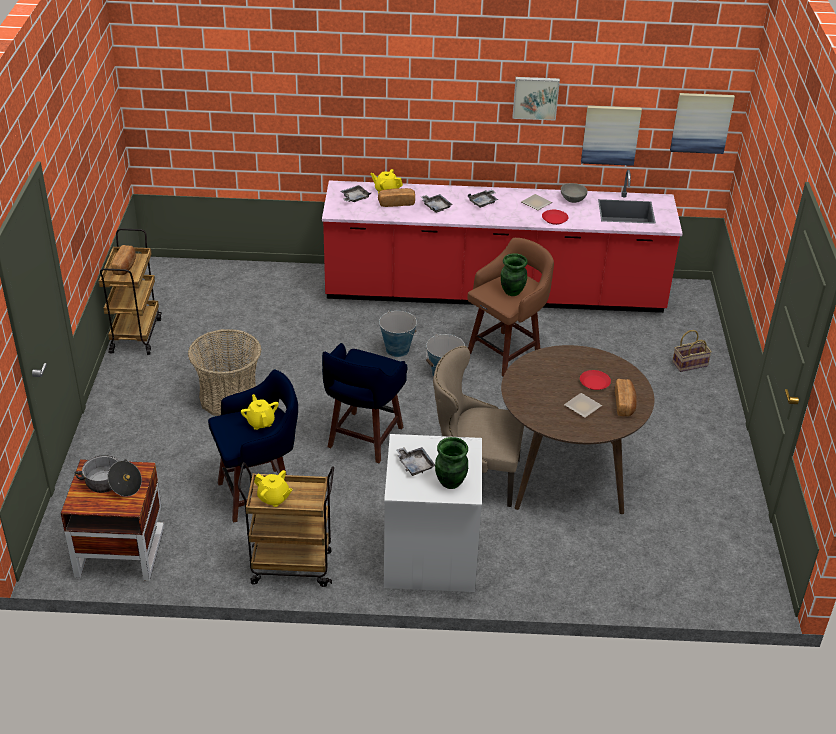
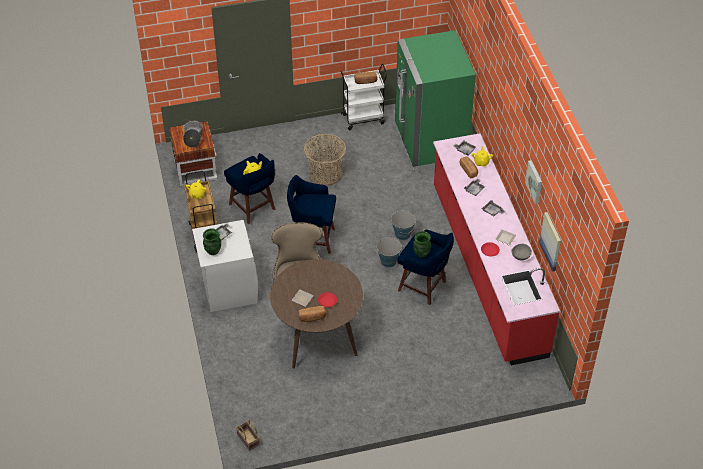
camera: 75 degrees right, 10 degrees up
brown cart [99,228,162,355] -> white cart [341,64,387,130]
brown stool [468,238,554,376] -> blue stool [397,230,454,305]
picture [670,93,735,154] -> none
basket [672,330,712,372] -> basket moved to [236,420,260,451]
none -> green fridge [395,30,476,170]

